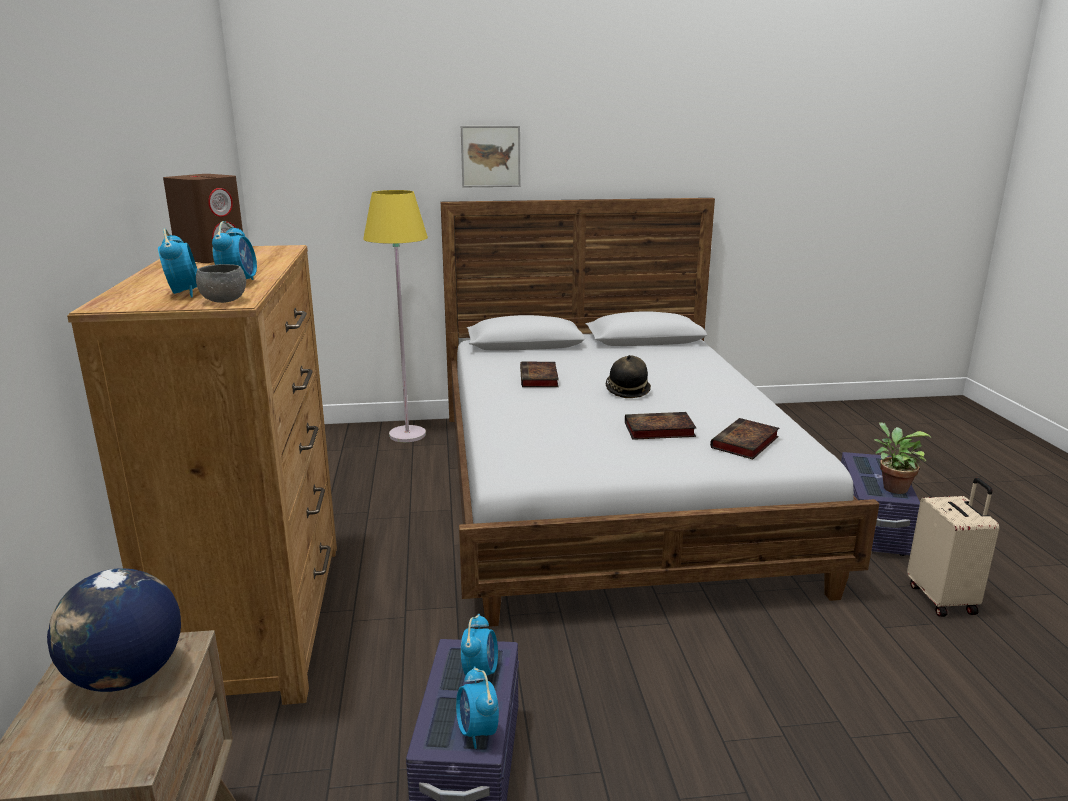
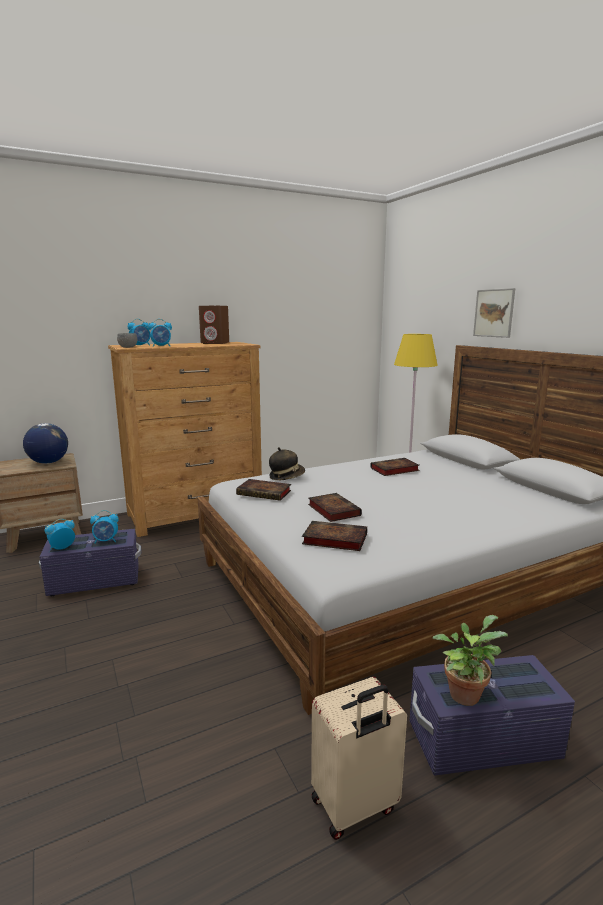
camera: 70 degrees right, 5 degrees down
hat [606,355,651,398] -> hat moved to [269,447,305,480]
none -> book [236,479,291,501]

